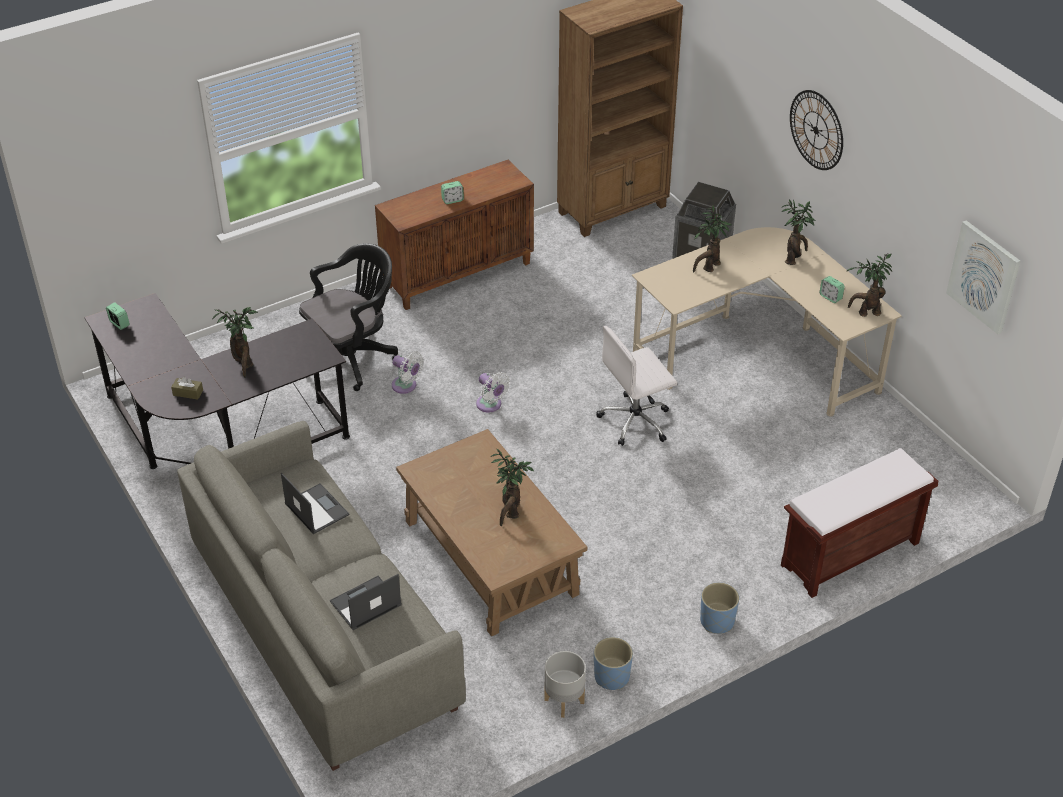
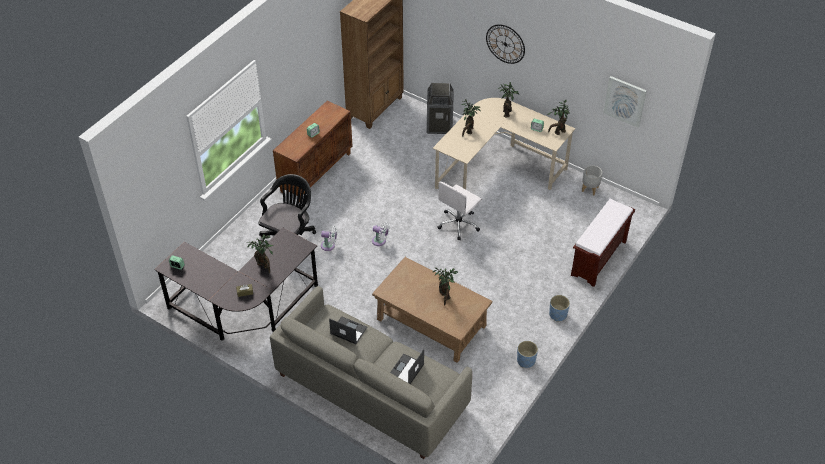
camera: 25 degrees left, 5 degrees up
grey planter [544,651,586,718] -> grey planter moved to [582,165,602,196]

